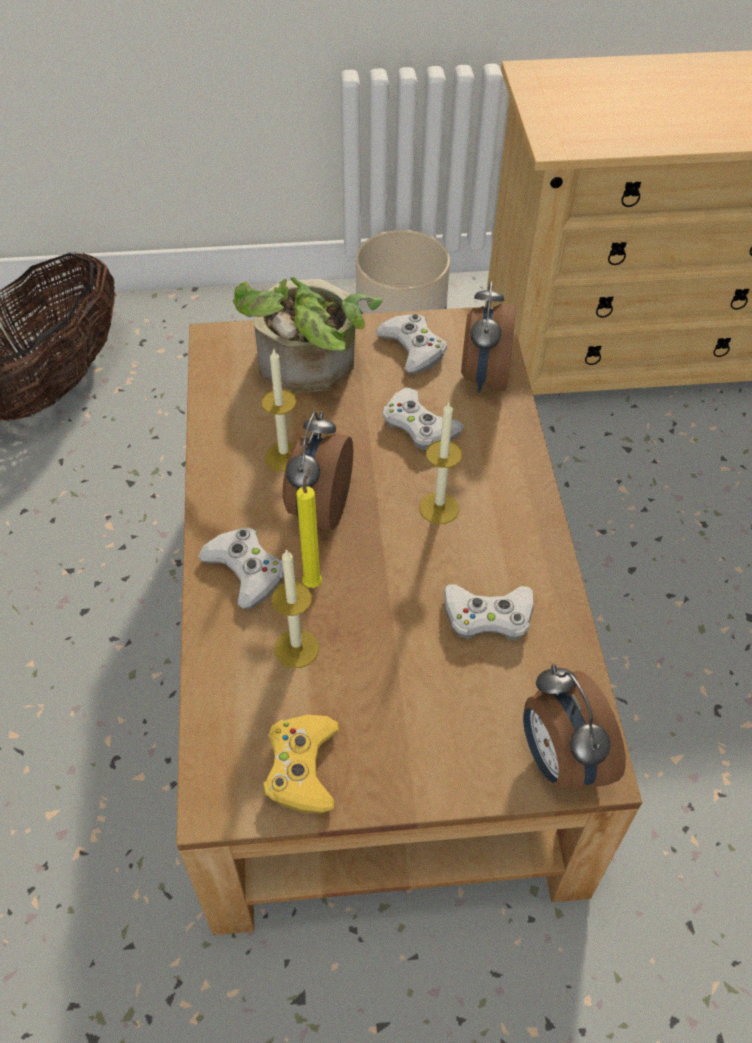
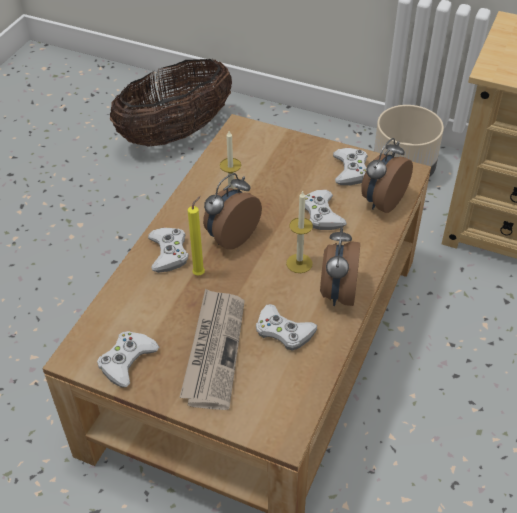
camera: 30 degrees right, 5 degrees down
potted plant [233,277,383,393] -> none
yellow game controller [263,715,339,814] -> white game controller [97,331,159,388]
candle [271,549,319,668] -> none
alarm clock [523,664,626,790] -> alarm clock moved to [320,227,360,306]
none -> newspaper [180,289,245,410]

